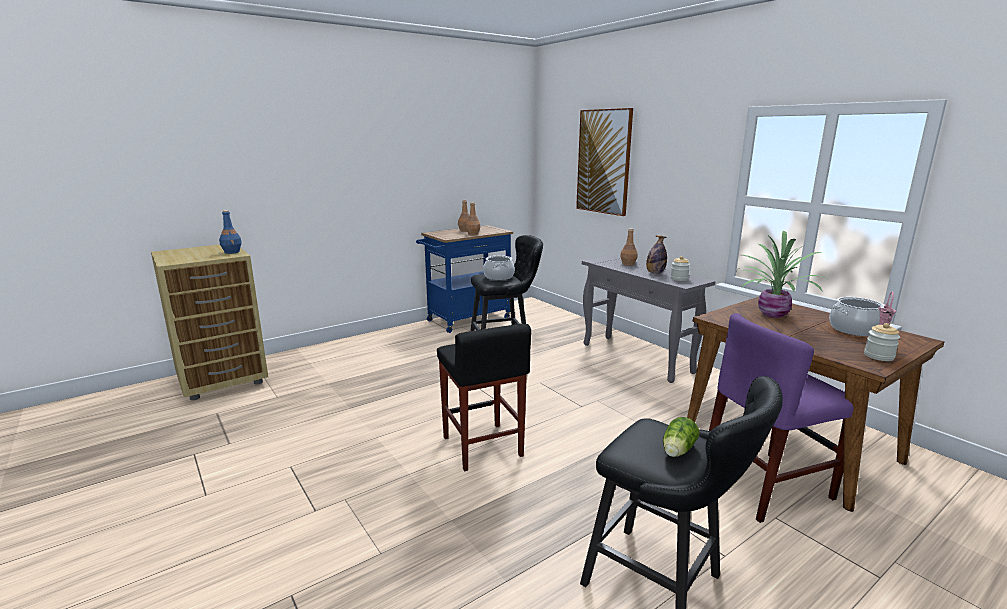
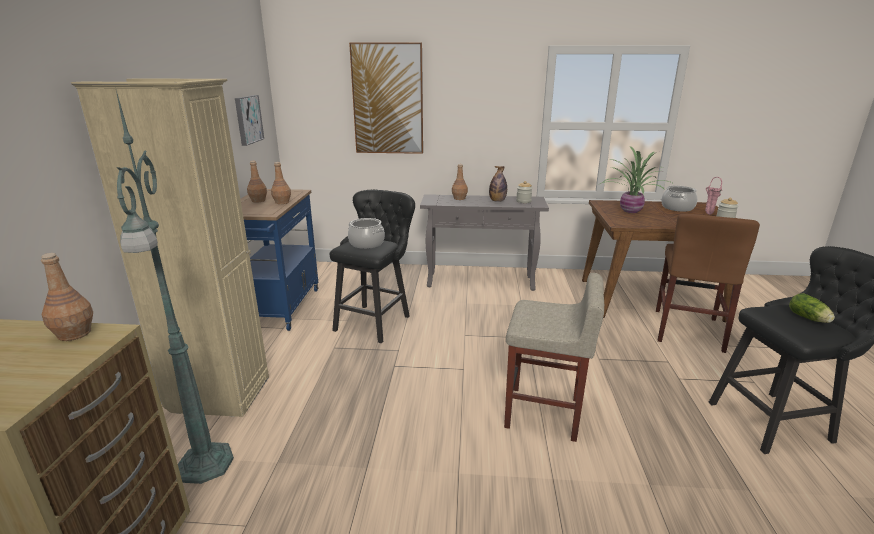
camera: 50 degrees left, 5 degrees up
blue bottle [219,210,242,254] -> brown bottle [41,253,93,341]
black stool [437,324,531,471] -> beige stool [504,273,604,442]
purple chair [709,313,853,523] -> brown chair [656,214,760,353]
none -> beige cabinet [71,79,269,417]
none -> green floor lamp [116,91,234,484]
none -> picture [235,95,264,146]

